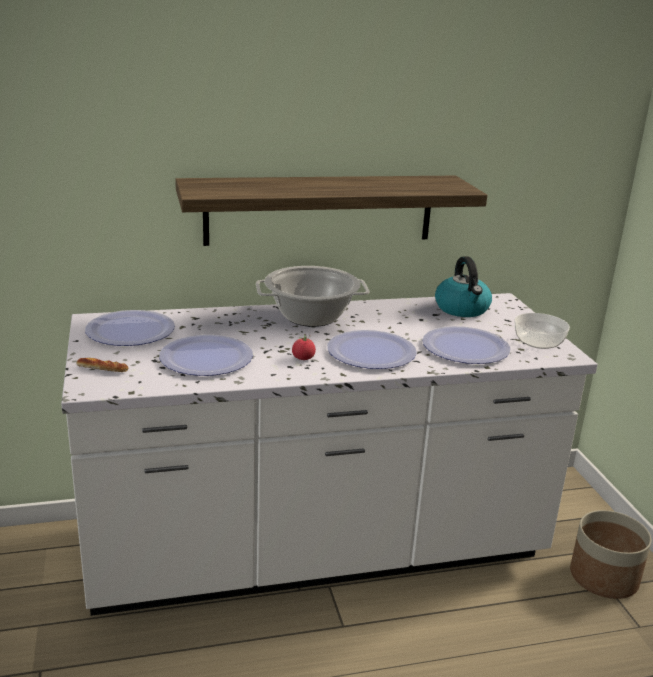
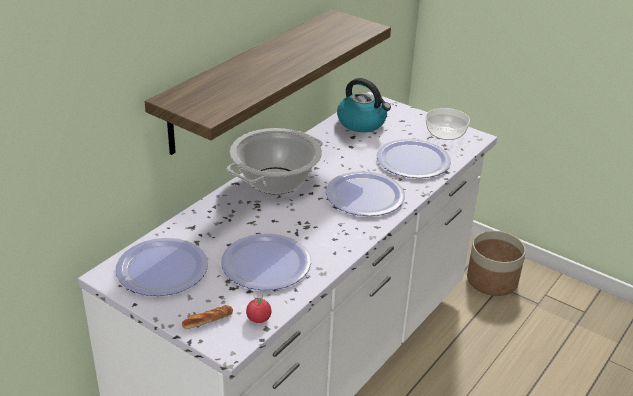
camera: 40 degrees left, 10 degrees up
tomato [292,334,316,360] -> tomato moved to [246,296,271,323]

